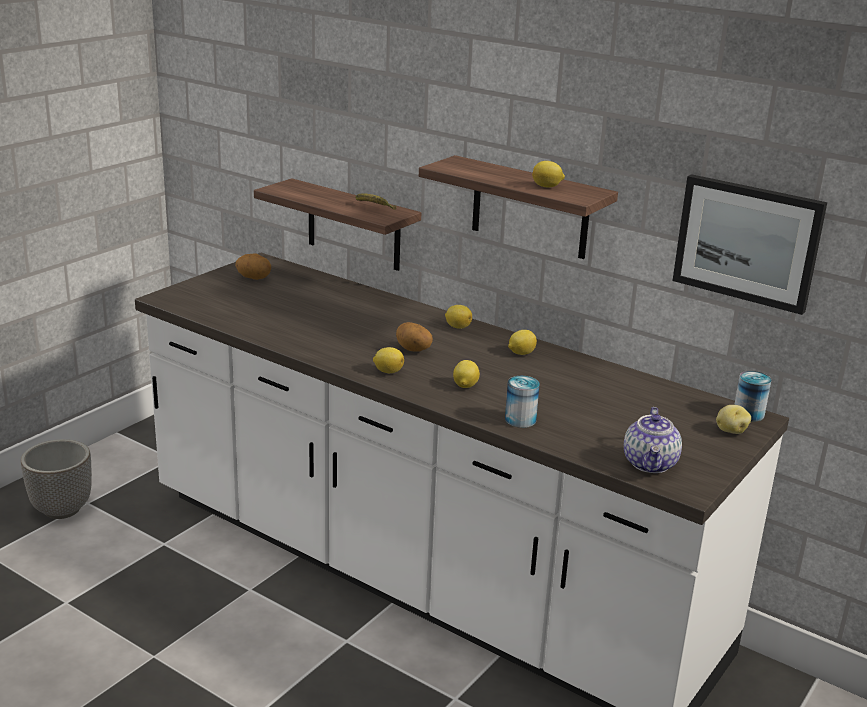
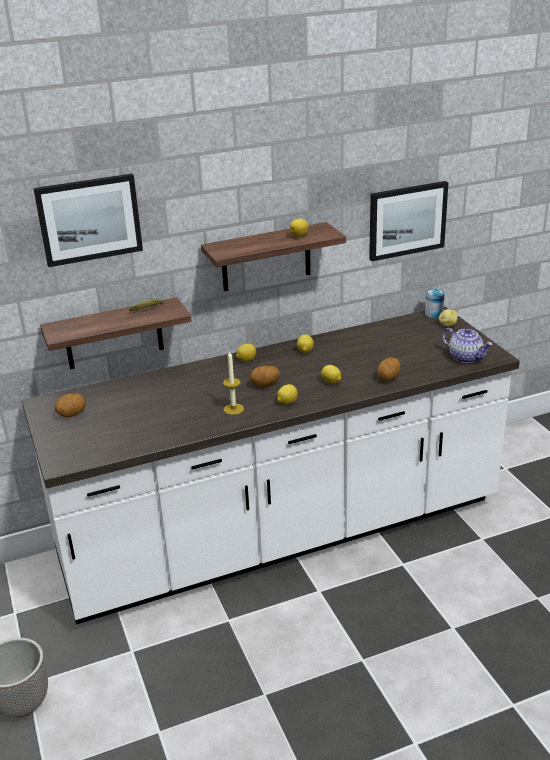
camera: 55 degrees left, 5 degrees up
can [505,376,540,428] -> potato [377,357,400,381]
none -> picture [33,174,143,267]
none -> candle [223,350,244,415]

